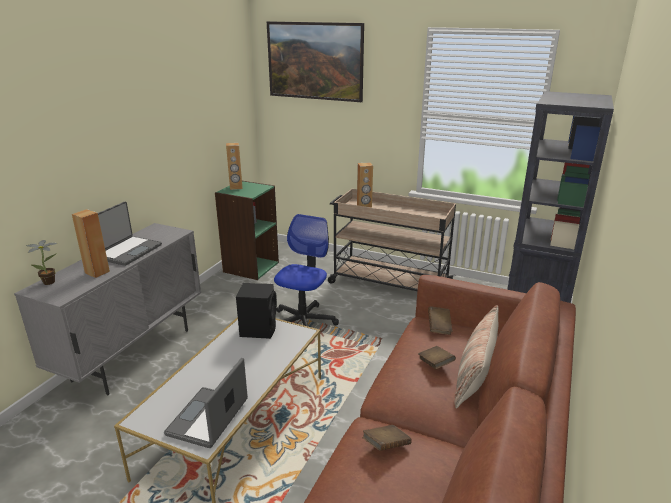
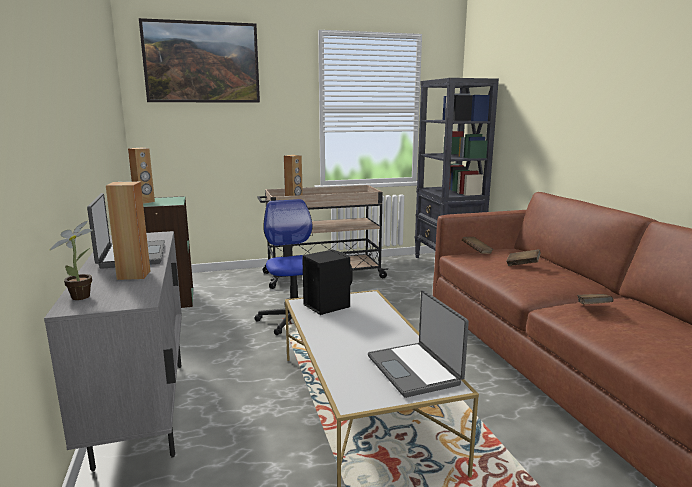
camera: 40 degrees left, 10 degrees down
pillow [454,306,498,409] -> none

